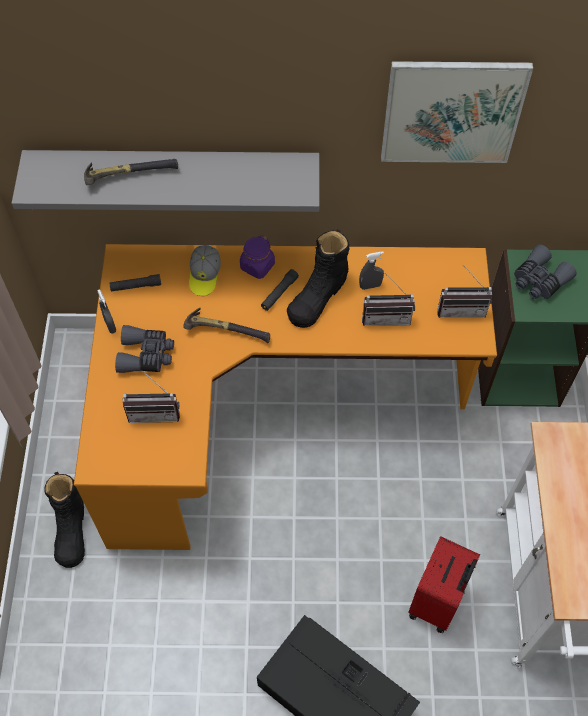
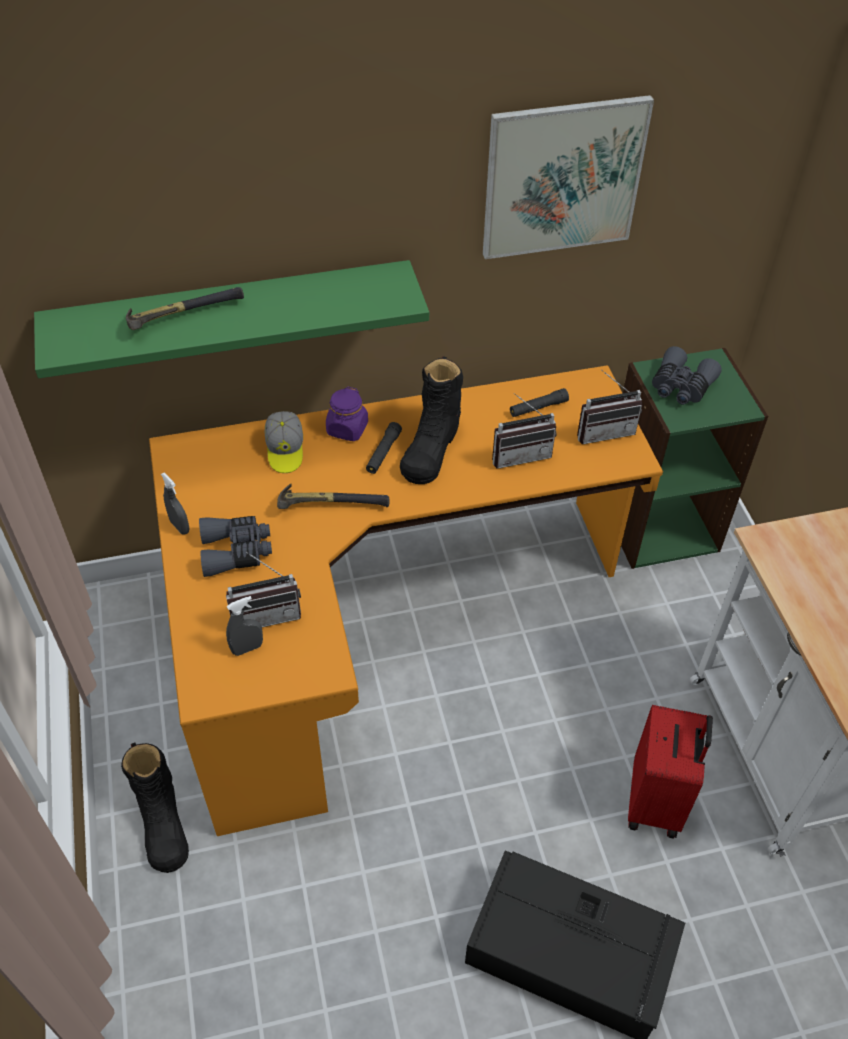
camera: 15 degrees left, 10 degrees down
grey shelf [12,150,319,212] -> green shelf [34,260,429,378]
black flashlight [110,274,161,291] -> black flashlight moved to [510,388,569,417]
grey spray bottle [359,251,384,290] -> grey spray bottle moved to [226,596,263,656]

